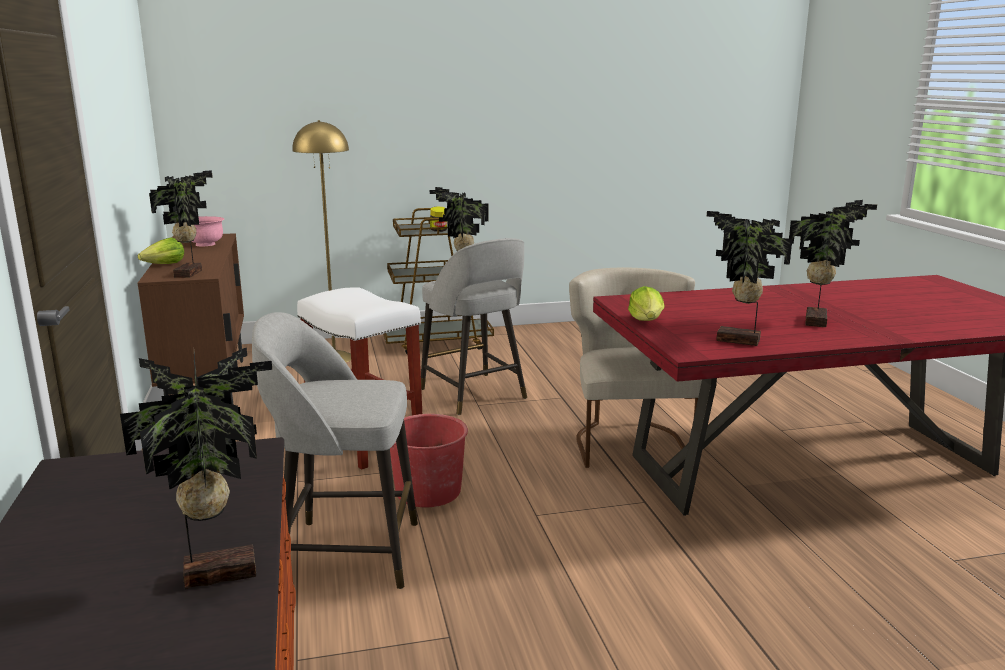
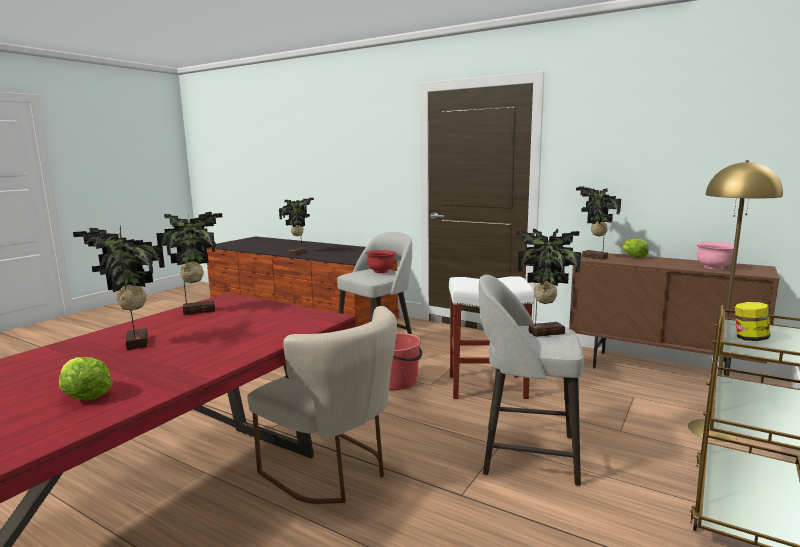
camera: 135 degrees right, 5 degrees down
lettuce [628,286,664,321] -> lettuce moved to [59,357,113,400]
none -> red bowl [365,250,396,273]

